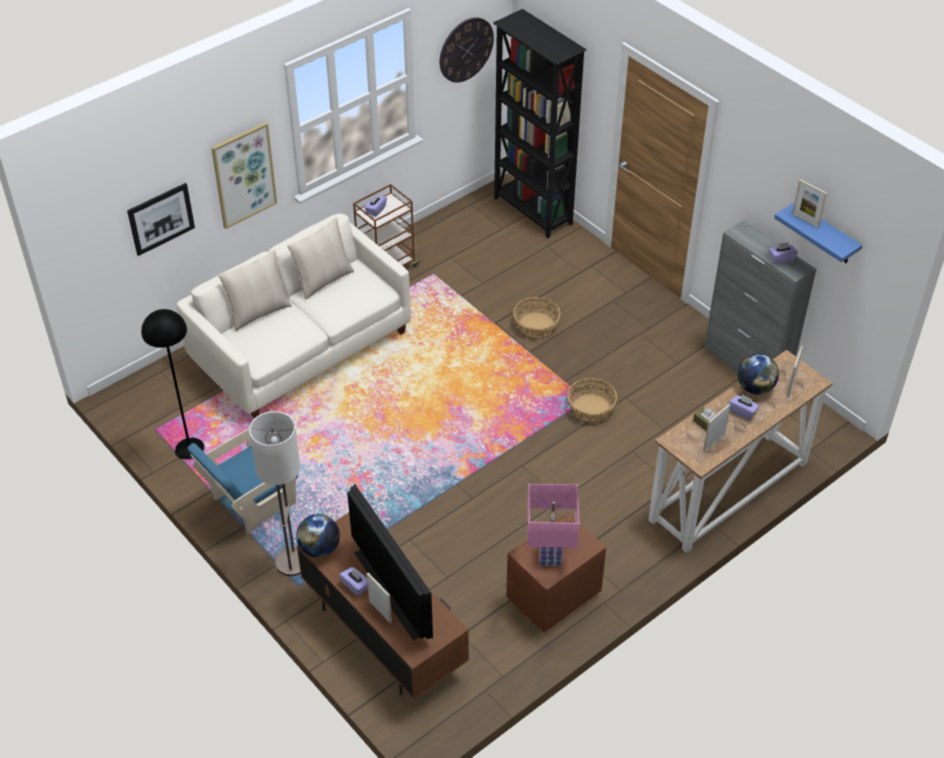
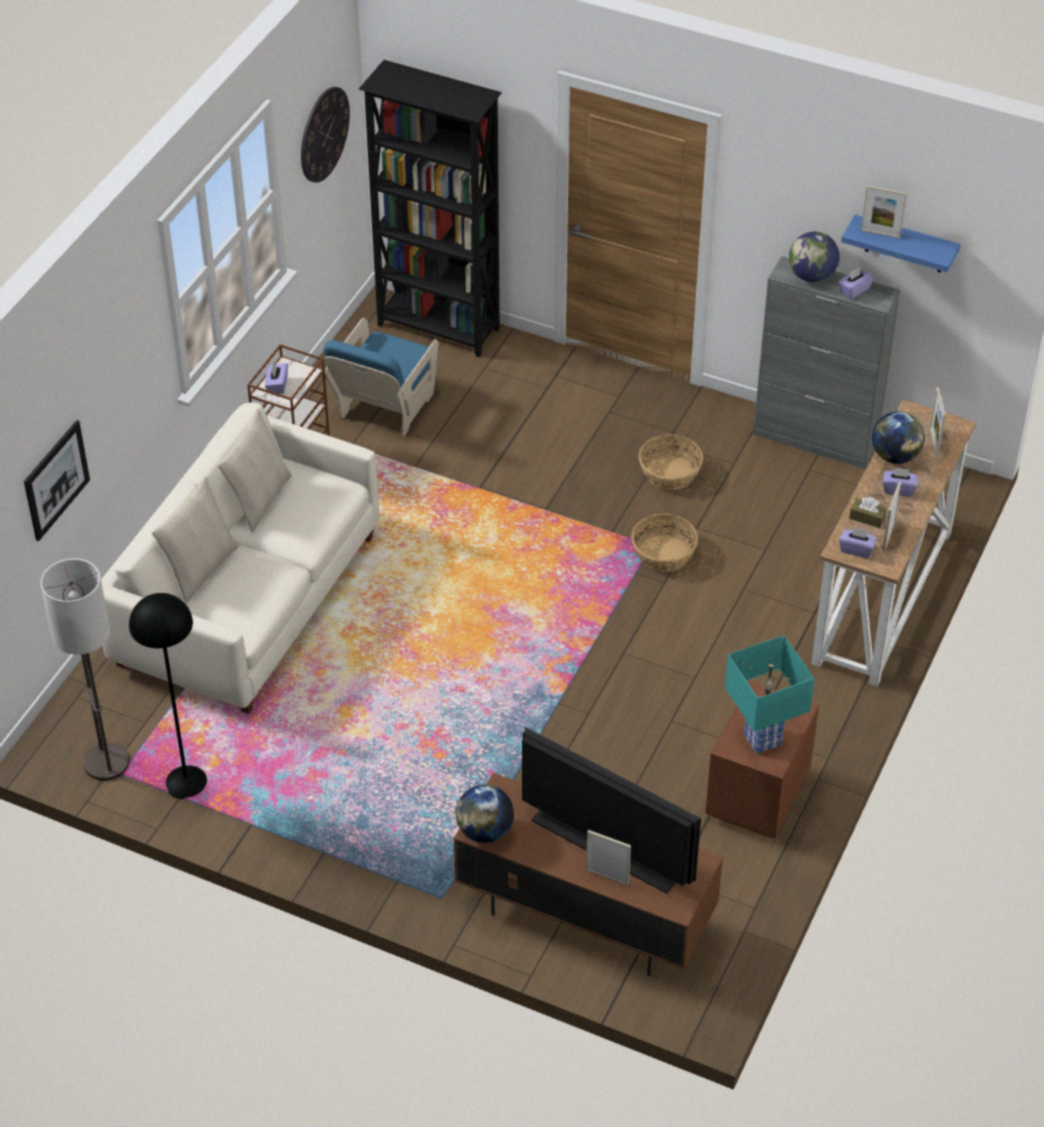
camera: 25 degrees left, 0 degrees up
blue armchair [187,428,298,534] -> blue armchair moved to [324,318,438,437]
picture [211,122,277,229] -> none
floor lamp [249,411,301,576] -> floor lamp moved to [41,558,129,781]
purple tissue box [339,567,368,596] -> purple tissue box moved to [839,526,877,558]
basket [513,297,560,337] -> basket moved to [639,435,703,490]
pink table lamp [527,484,579,566] -> turquoise table lamp [725,635,815,754]
none -> globe [789,232,839,282]

